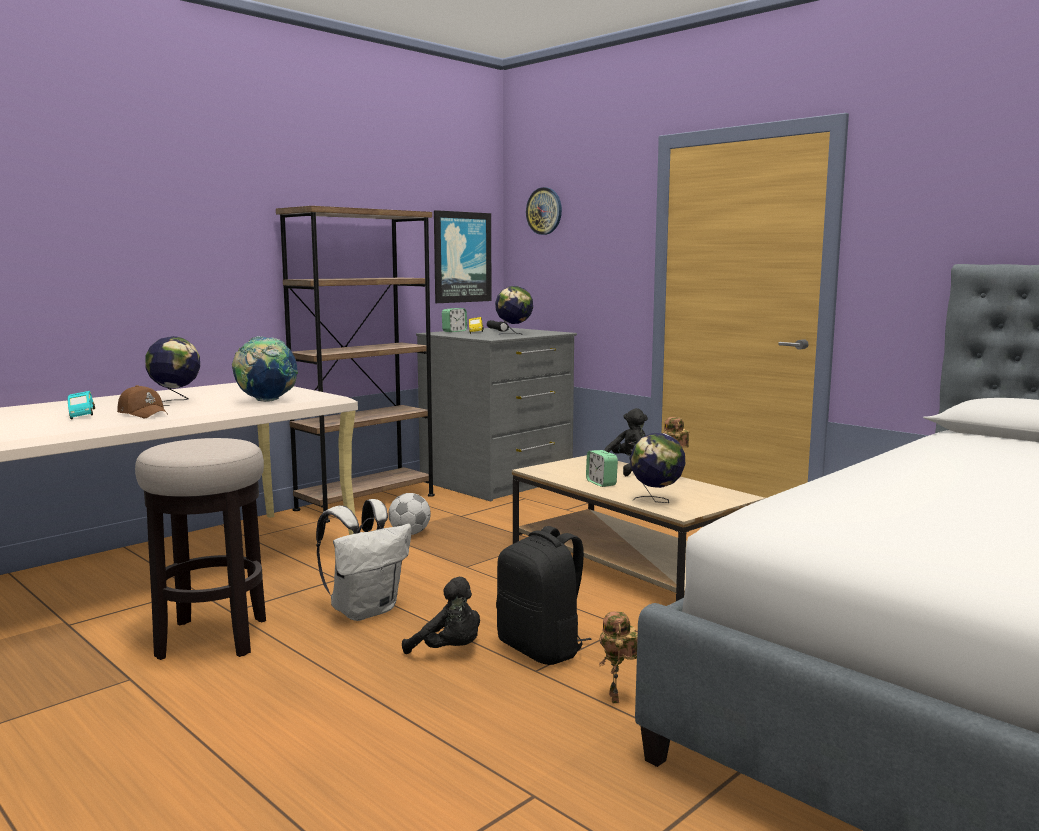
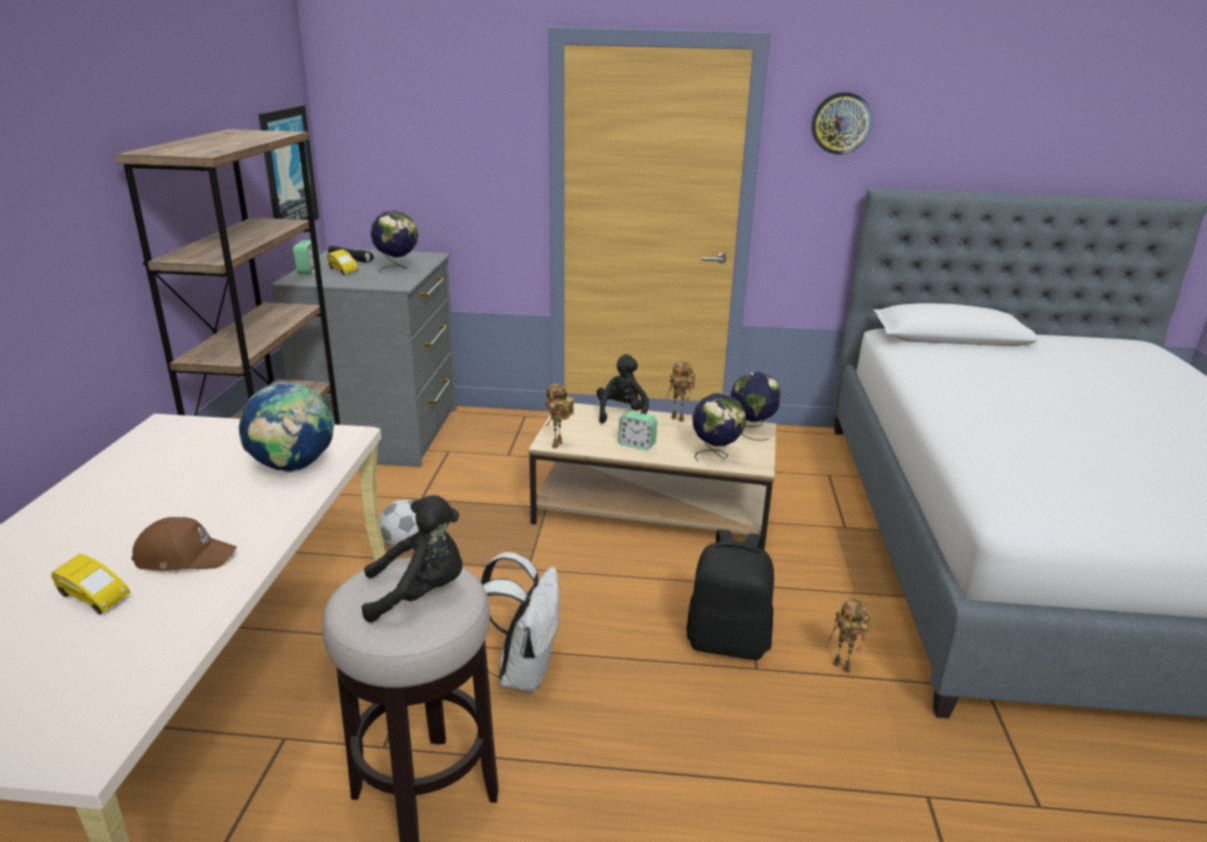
camera: 40 degrees left, 15 degrees up
turquoise toy car [68,391,95,419] -> yellow toy car [51,554,130,615]
globe [145,336,200,406] -> globe moved to [731,372,781,441]
black plush toy [402,577,480,654] -> black plush toy moved to [362,495,463,623]
wall clock [526,187,562,235] -> wall clock moved to [811,92,873,155]
none -> toy robot [546,384,574,449]

